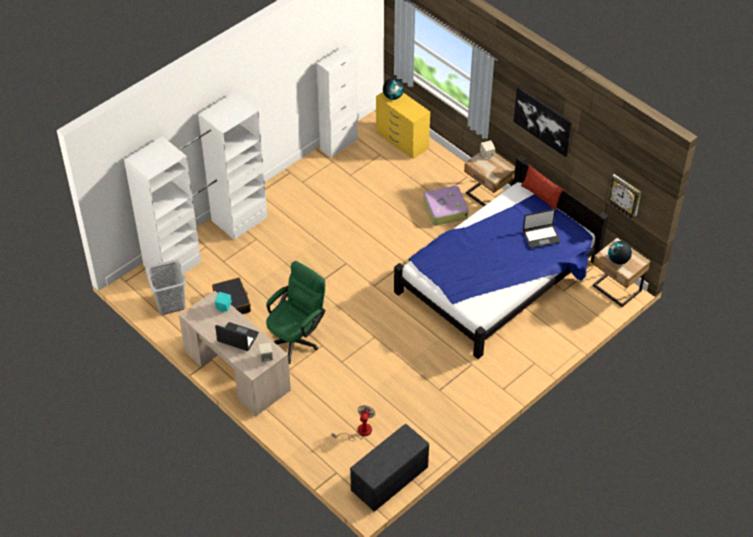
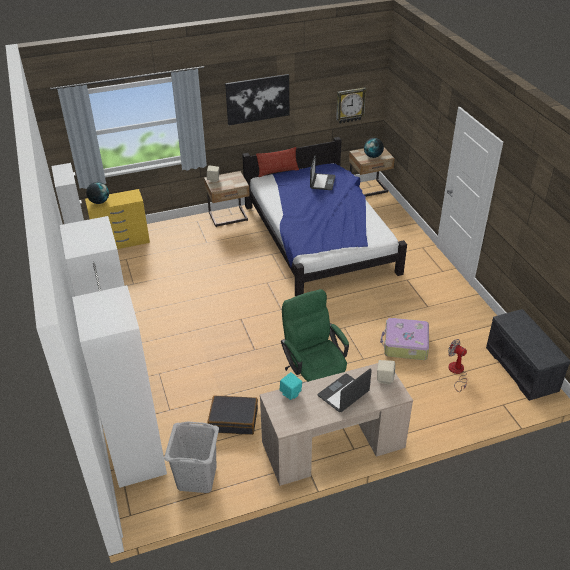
camera: 65 degrees left, 10 degrees down
suitcase [423,185,469,226] -> suitcase moved to [380,318,429,360]

